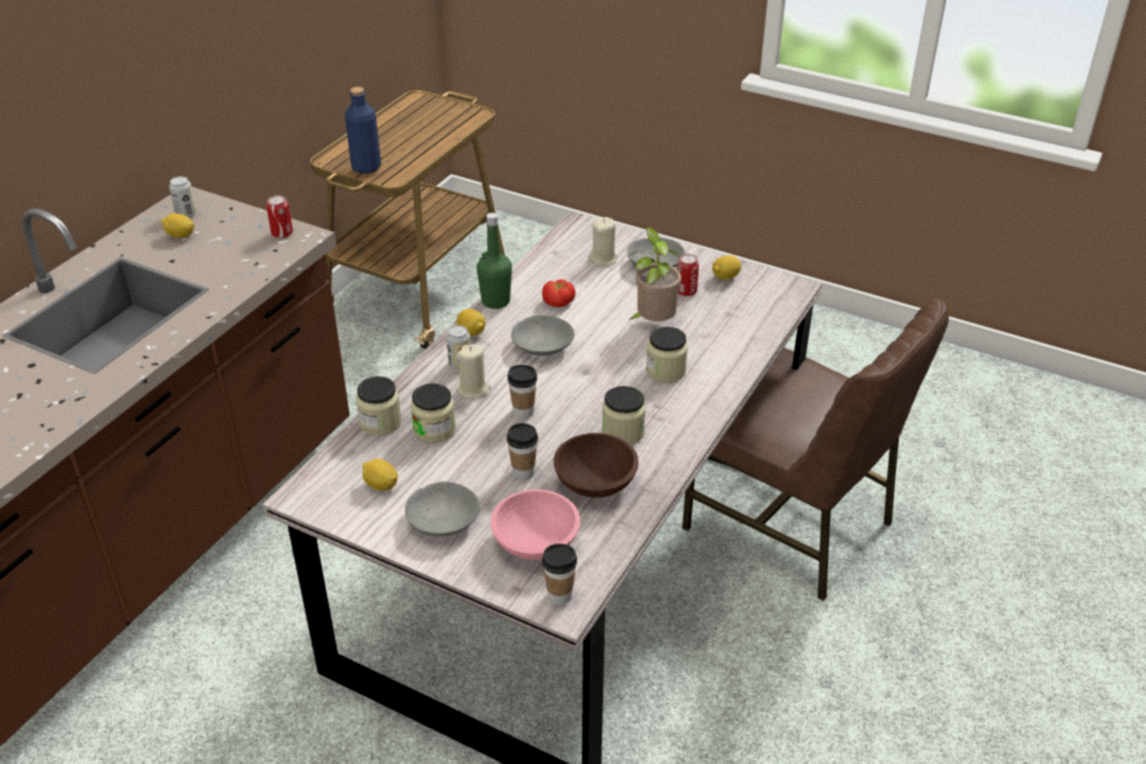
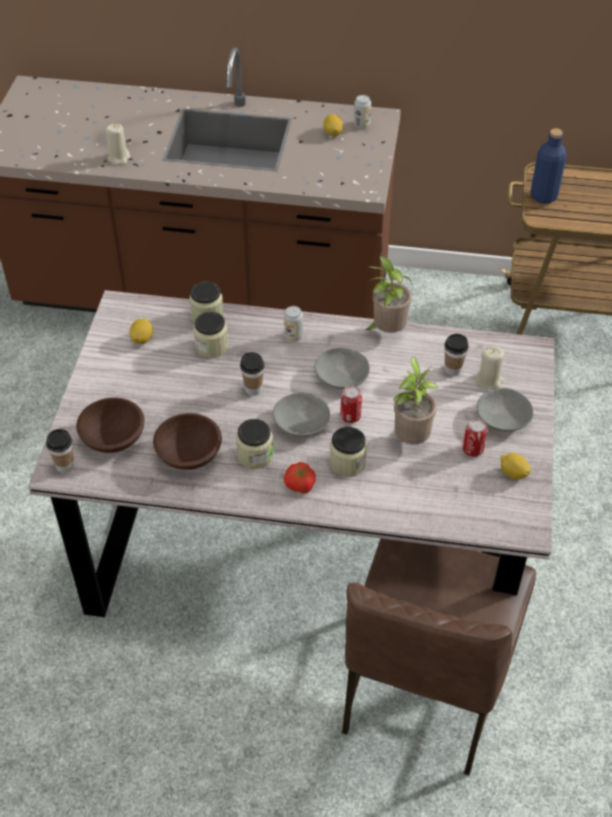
camera: 70 degrees right, 10 degrees up
can [266,195,293,238] -> can moved to [340,386,362,423]
grey bowl [405,481,480,536] -> grey bowl moved to [273,393,330,437]
beige candle [456,344,491,399] -> beige candle moved to [105,124,130,165]
lemon [457,309,485,336] -> none
green bottle [477,213,512,309] -> potted plant [366,255,412,333]
pink bowl [491,489,580,560] -> brown bowl [76,398,145,453]
cup [507,423,538,480] -> cup moved to [444,334,469,376]
tomato [542,279,576,307] -> tomato moved to [284,462,316,493]

